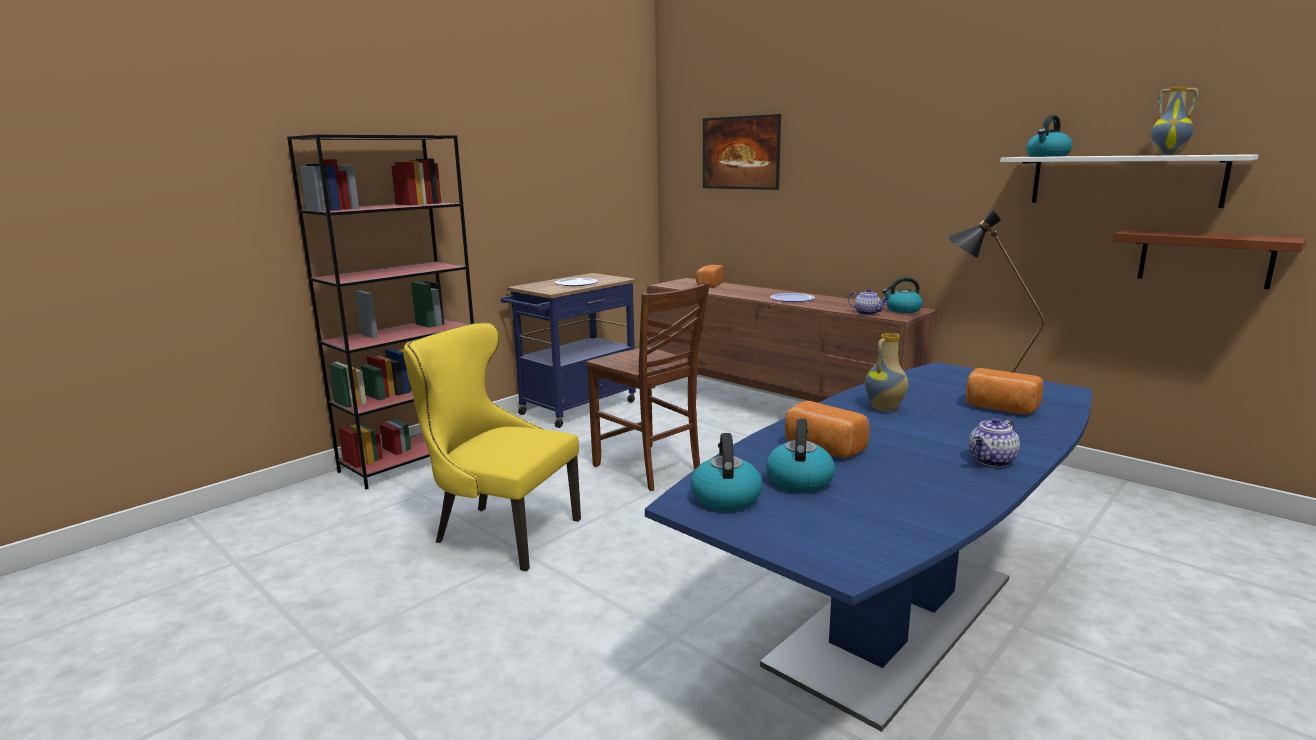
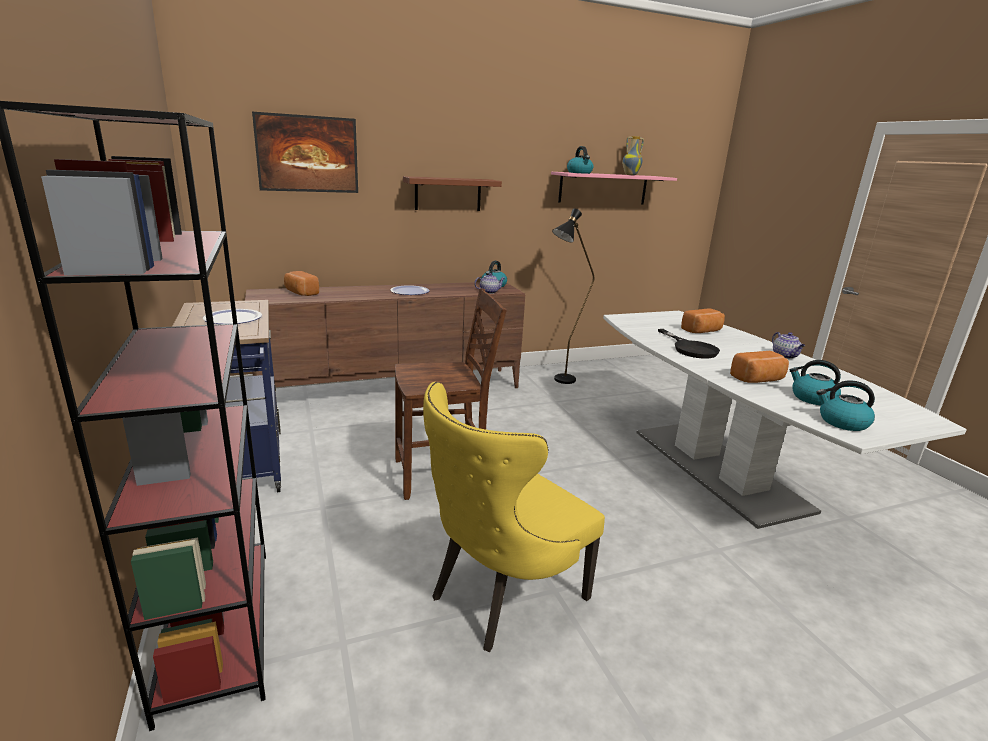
camera: 65 degrees left, 5 degrees up
blue dining table [645,362,1092,732] -> white dining table [603,311,967,529]
vase [865,333,908,412] -> black frying pan [658,329,720,358]
white shelf [1000,154,1259,208] -> pink shelf [551,172,677,204]
brown shelf [1113,229,1307,289] -> brown shelf moved to [403,176,502,211]

